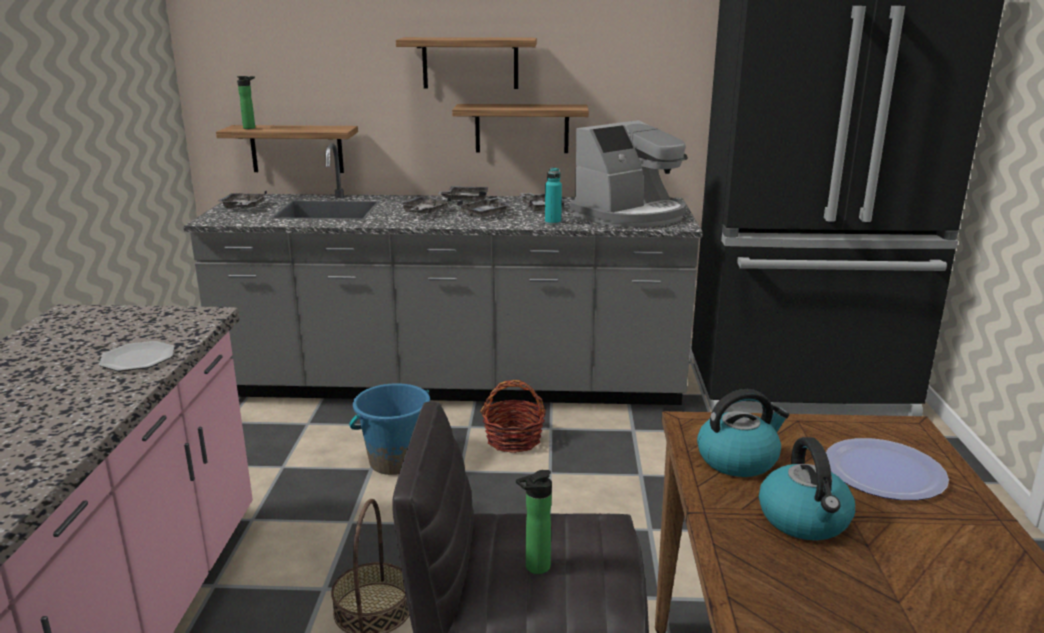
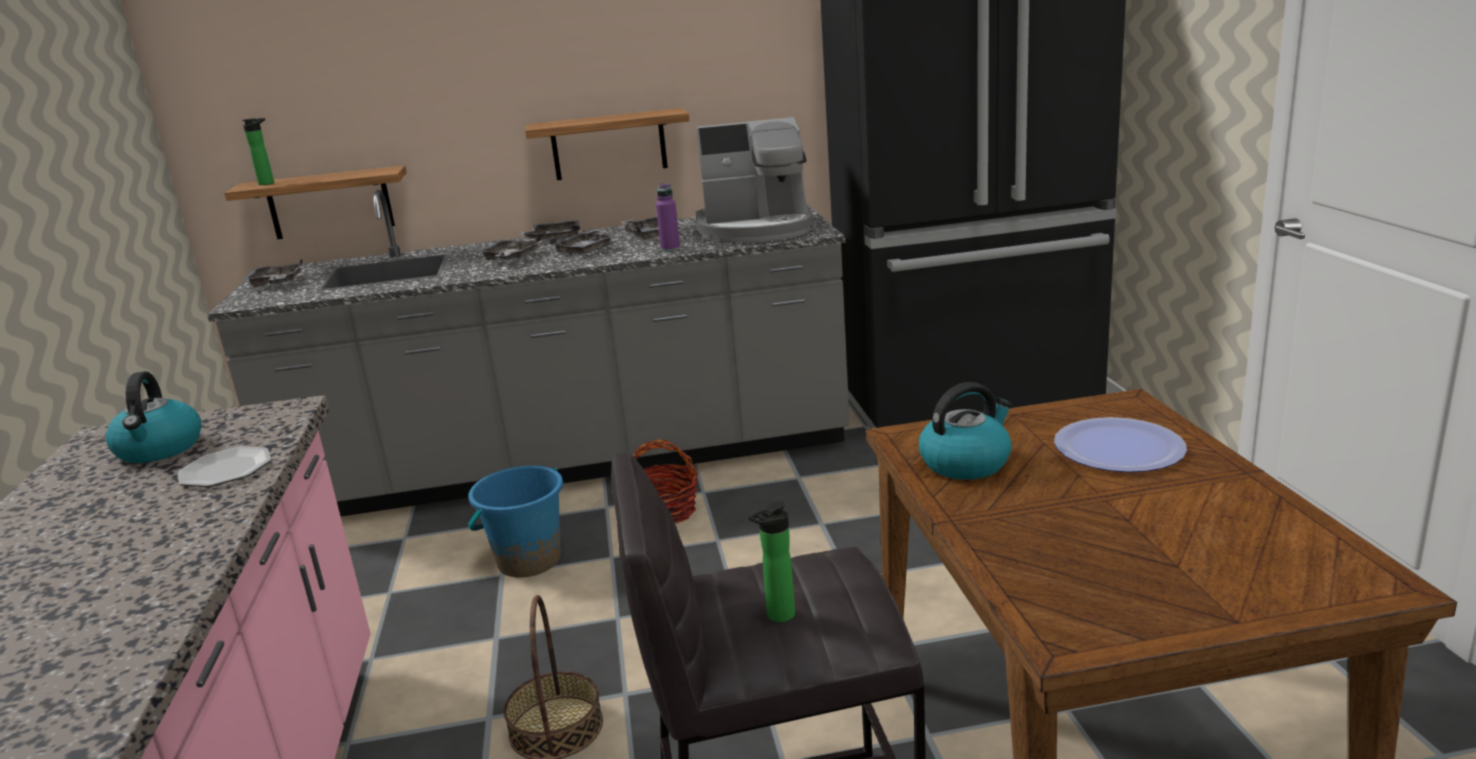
camera: 10 degrees left, 0 degrees up
shelf [396,37,537,89] -> none
turquoise bottle [545,167,562,225] -> purple bottle [656,183,680,252]
coffee machine [570,120,688,227] -> coffee machine turned 45 degrees clockwise [696,117,814,243]
kettle [759,437,855,540] -> kettle moved to [105,371,201,463]

